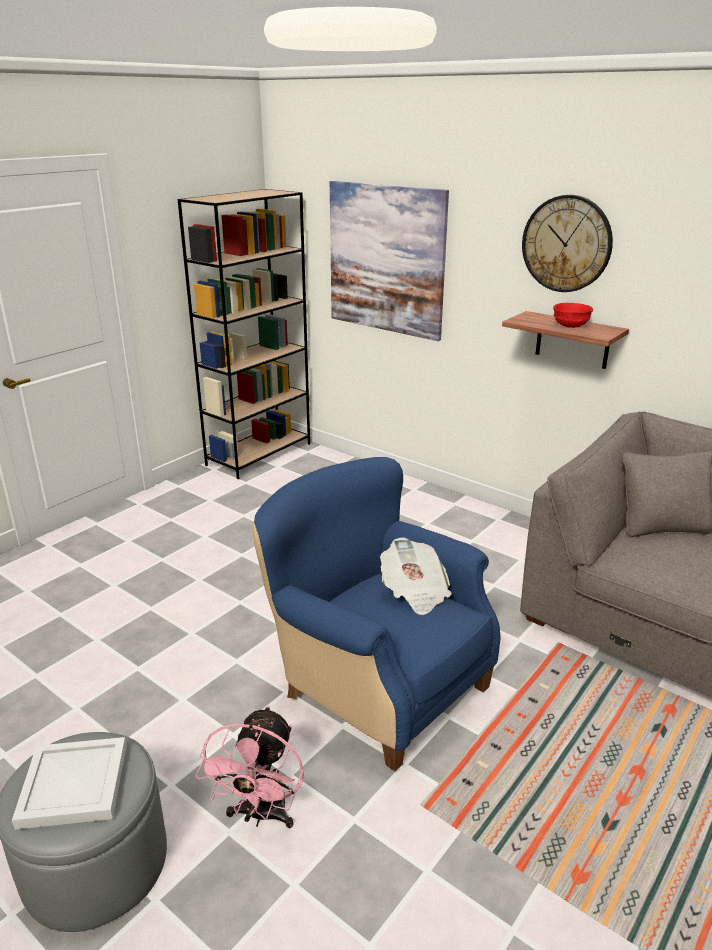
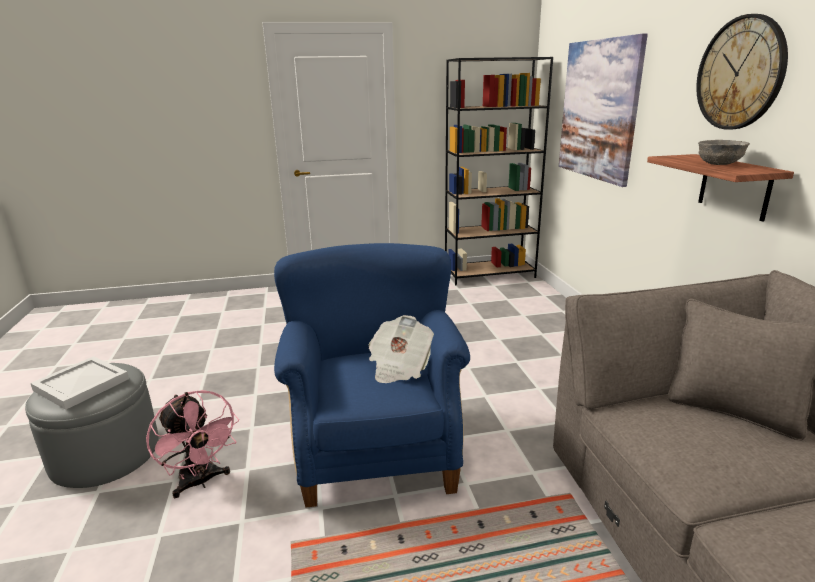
camera: 40 degrees right, 5 degrees down
pink fan [196,706,304,828] -> pink fan turned 90 degrees counterclockwise [146,390,239,498]
red bowl [553,303,593,328] -> grey bowl [698,140,750,165]

